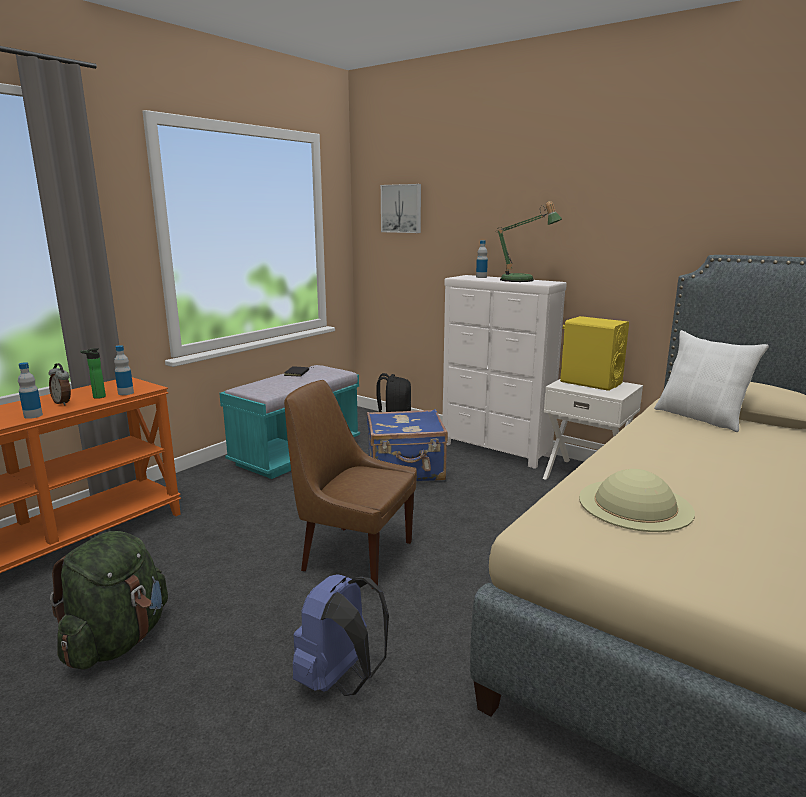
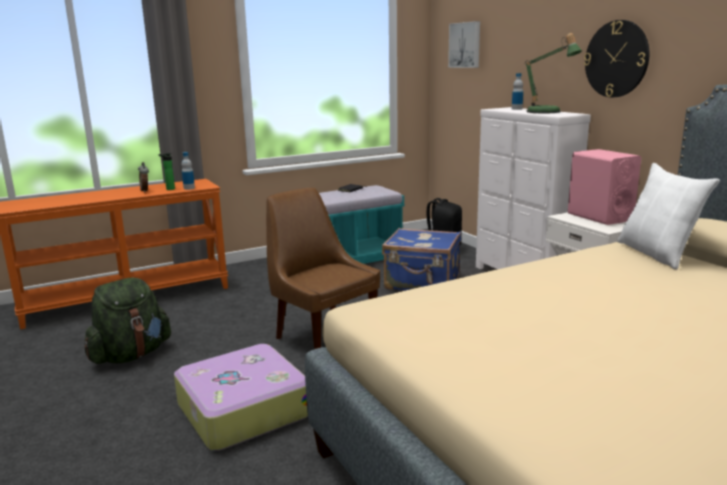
camera: 25 degrees right, 0 degrees up
bottle [18,362,43,419] -> none
blue backpack [293,574,389,696] -> suitcase [174,344,308,451]
yellow speaker [560,316,629,391] -> pink speaker [568,149,641,225]
beige hat [579,469,695,532] -> none
none -> wall clock [584,20,649,97]

